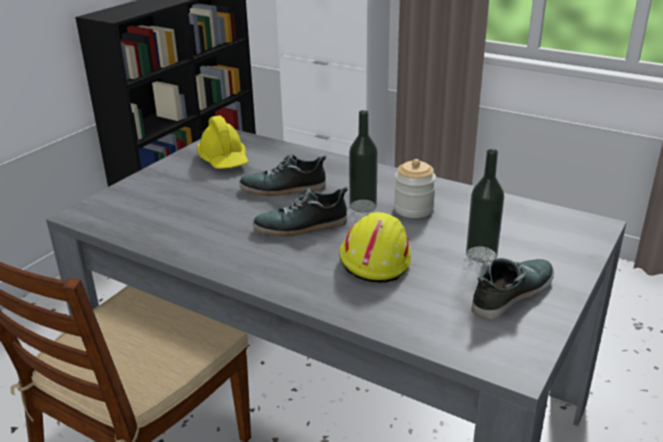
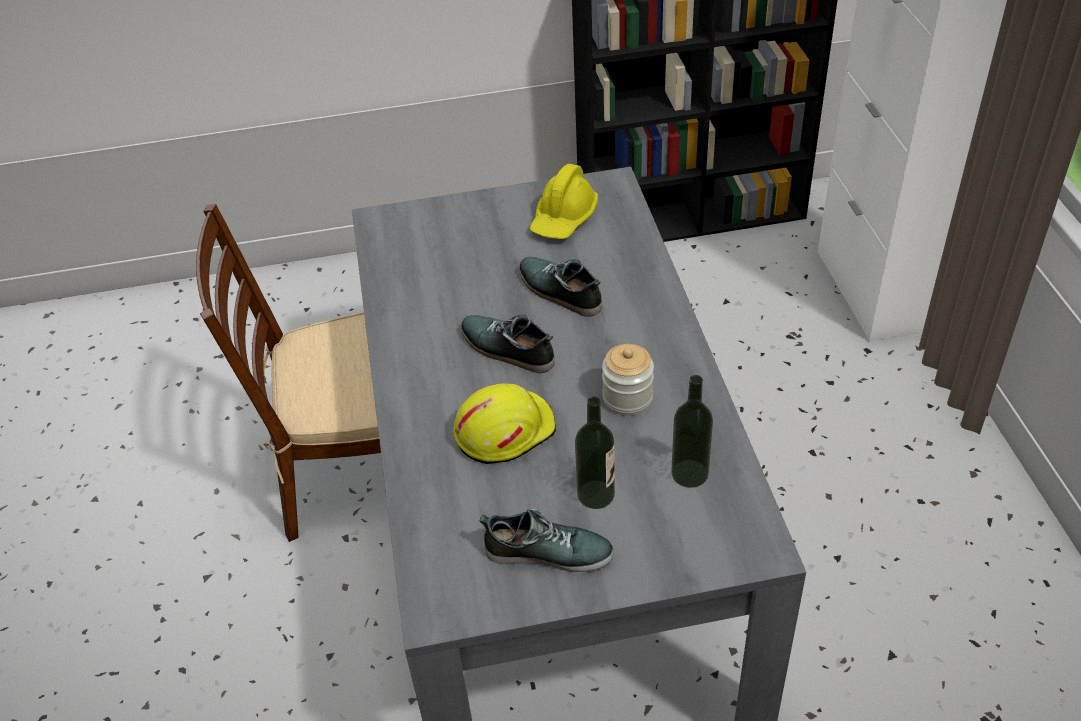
camera: 50 degrees right, 15 degrees up
bottle [349,110,378,212] -> bottle moved to [671,375,713,488]

